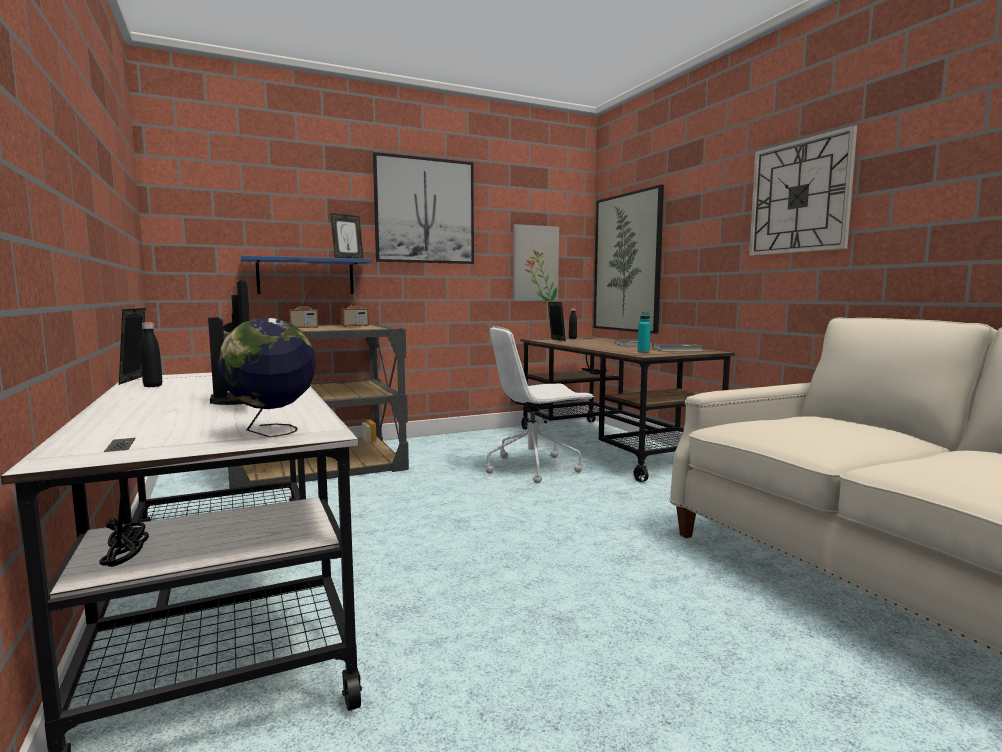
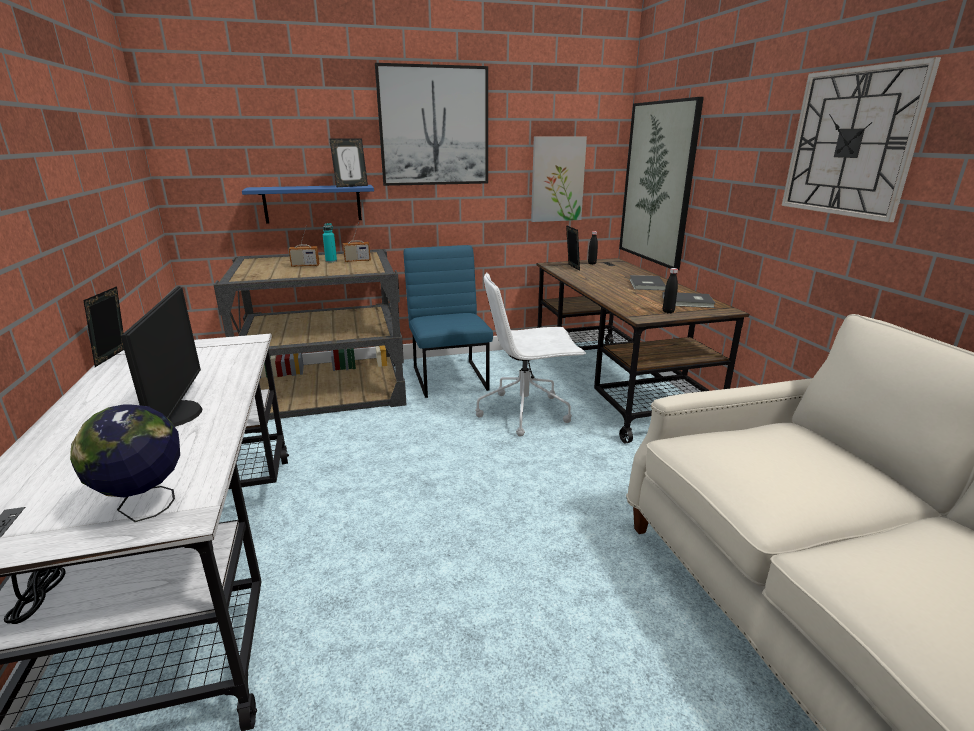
camera: 10 degrees right, 15 degrees up
black bottle [140,323,162,387] -> black bottle moved to [663,268,678,313]
turquoise bottle [638,312,651,353] -> turquoise bottle moved to [323,223,337,262]
none -> blue chair [404,245,493,398]

